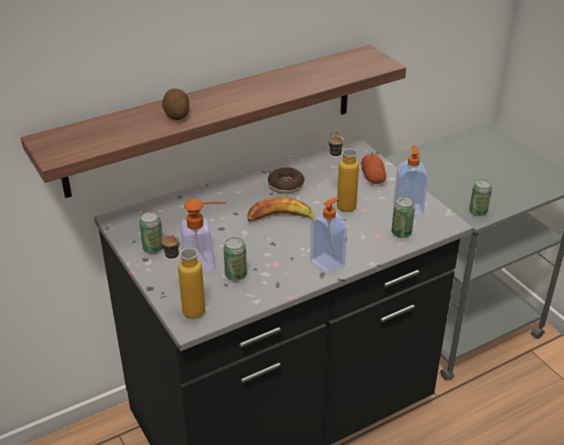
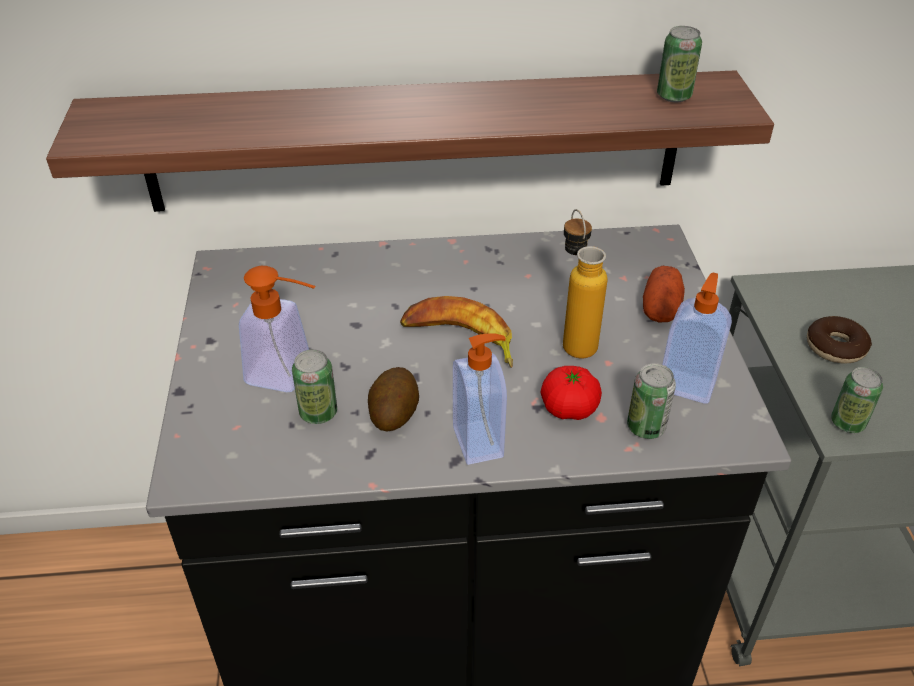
camera: 25 degrees right, 5 degrees up
can [139,211,163,253] -> can moved to [657,26,702,102]
potato [162,88,189,120] -> potato moved to [368,367,419,431]
bottle [162,231,205,319] -> none
donut [268,167,305,194] -> donut moved to [807,316,872,363]
none -> tomato [541,366,602,420]

